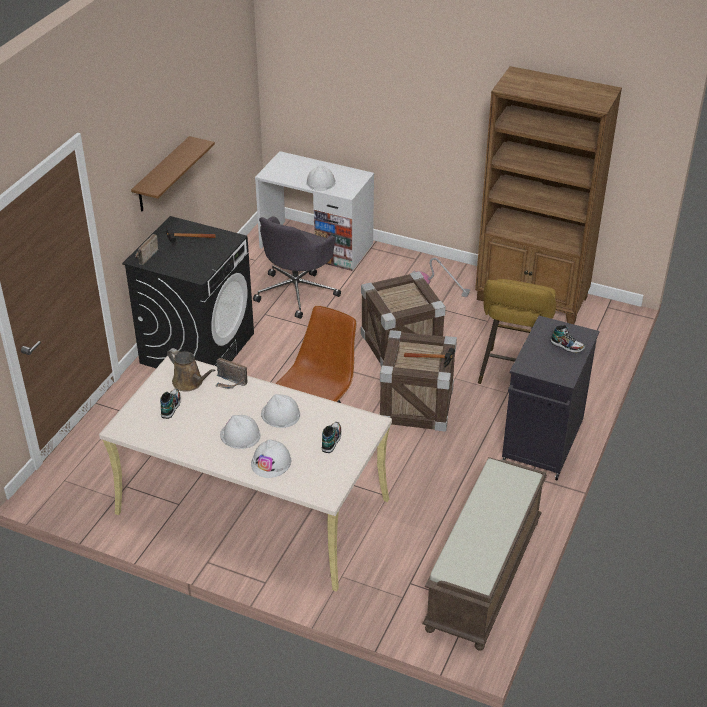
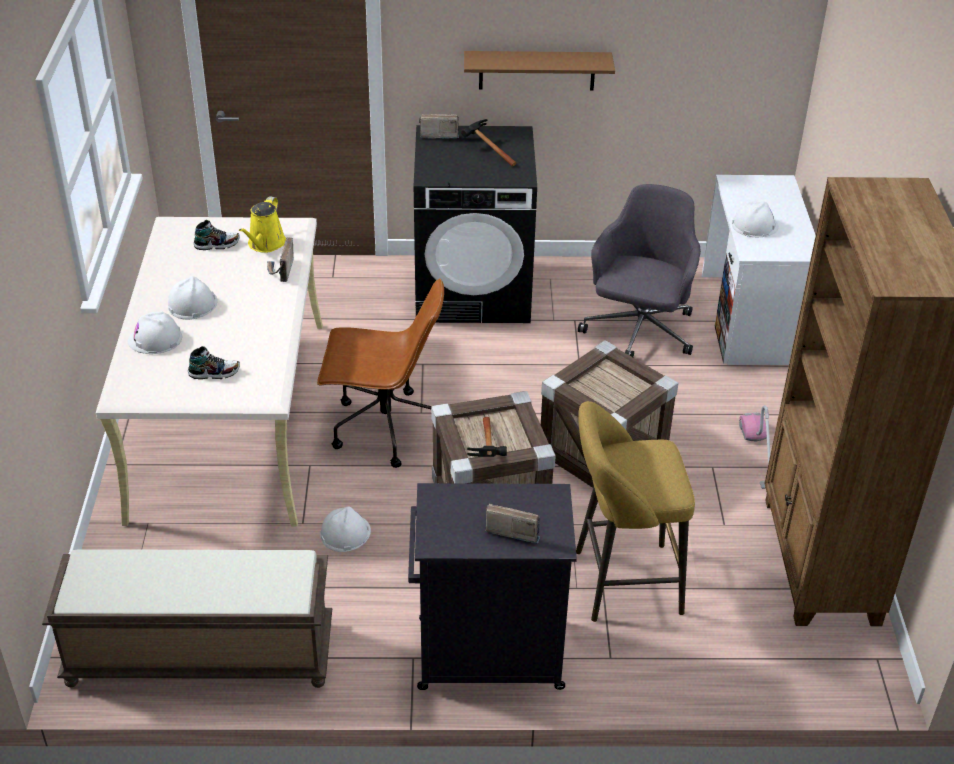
camera: 65 degrees right, 0 degrees up
brown watering can [167,348,216,392] -> yellow watering can [239,196,286,253]
grey office chair [253,216,341,319] -> grey office chair turned 105 degrees clockwise [578,184,701,357]
white hard hat [261,394,300,428] -> white hard hat moved to [320,506,371,552]
shoe [550,325,585,353] -> radio [486,504,540,543]

